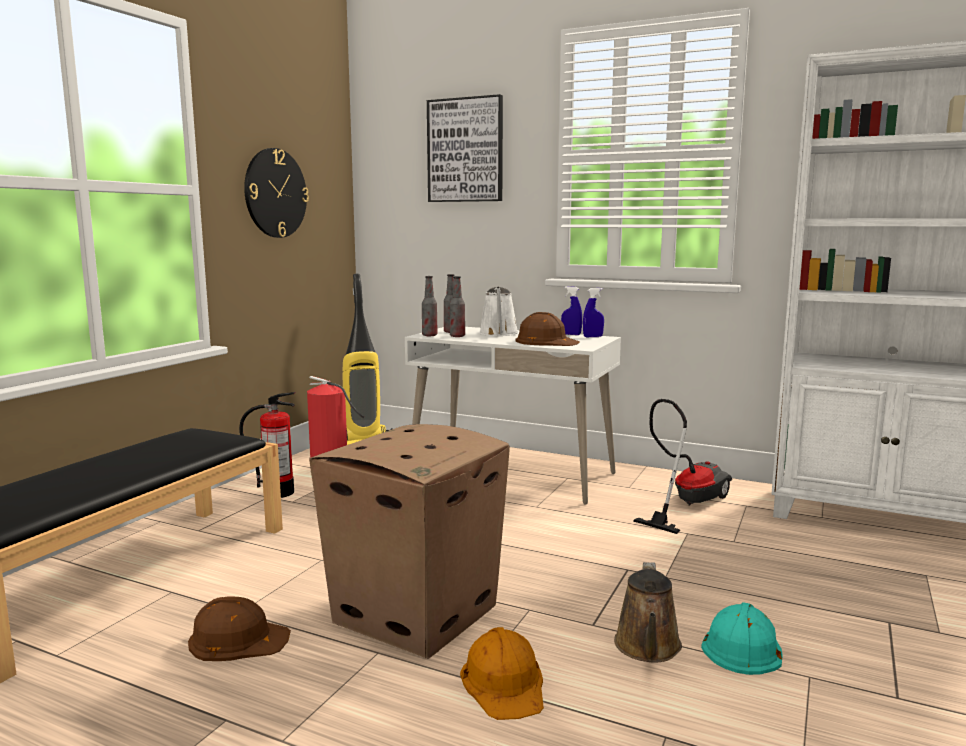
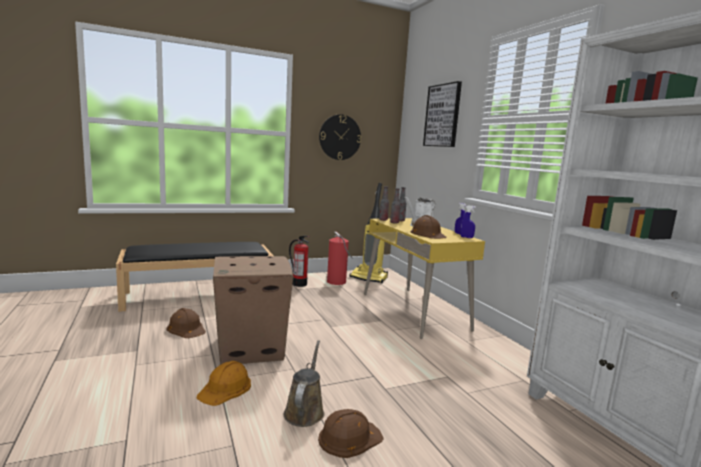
camera: 40 degrees right, 0 degrees up
white desk [405,327,621,504] -> yellow desk [364,218,485,339]
brown watering can [614,562,682,662] -> brown watering can turned 135 degrees clockwise [284,340,324,427]
vacuum cleaner [633,399,732,534] -> none
turquoise hard hat [701,602,783,675] -> brown hard hat [318,409,384,458]

